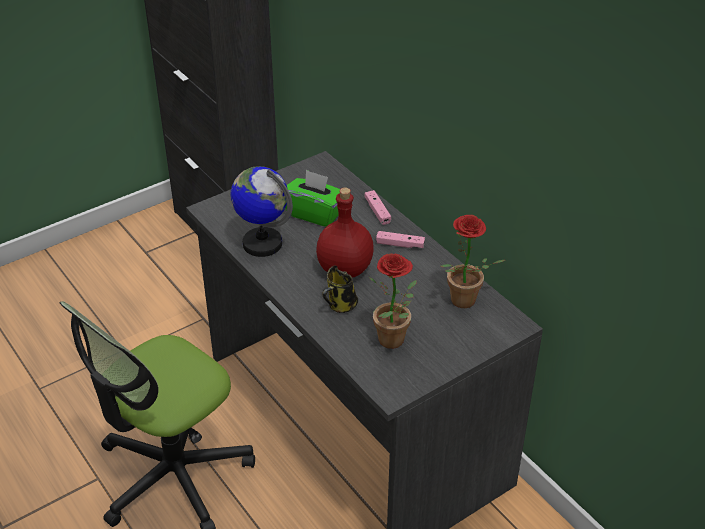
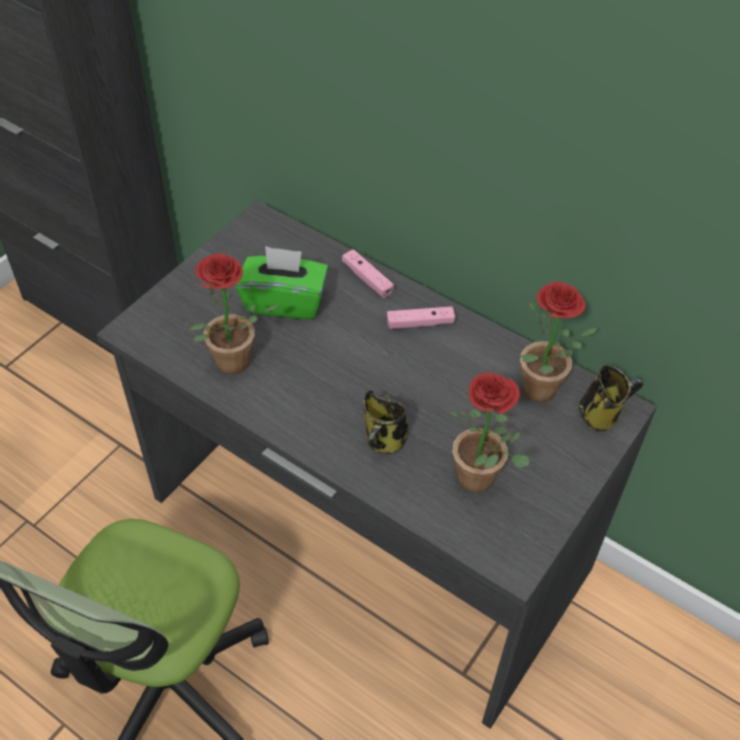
camera: 20 degrees left, 10 degrees up
globe [230,166,293,257] -> potted plant [189,253,279,374]
red bottle [316,188,374,278] -> none
none -> mug [578,365,644,431]

